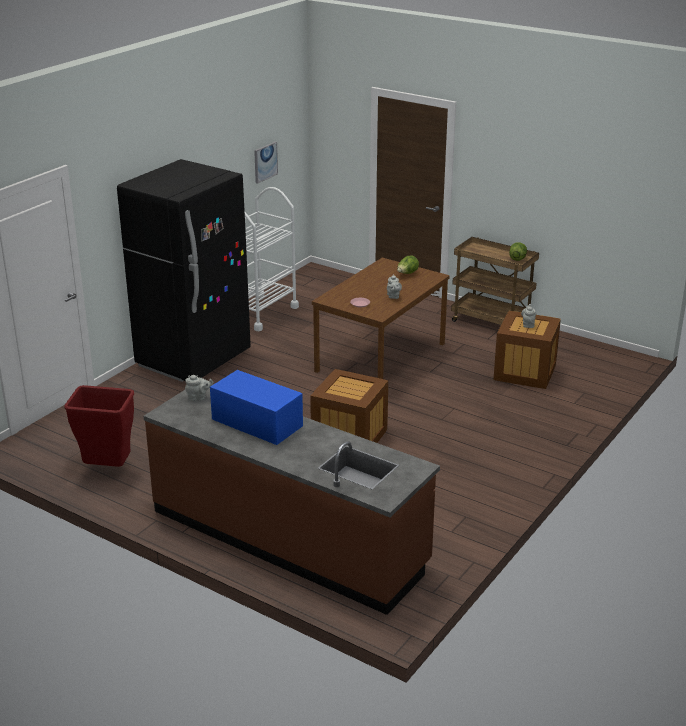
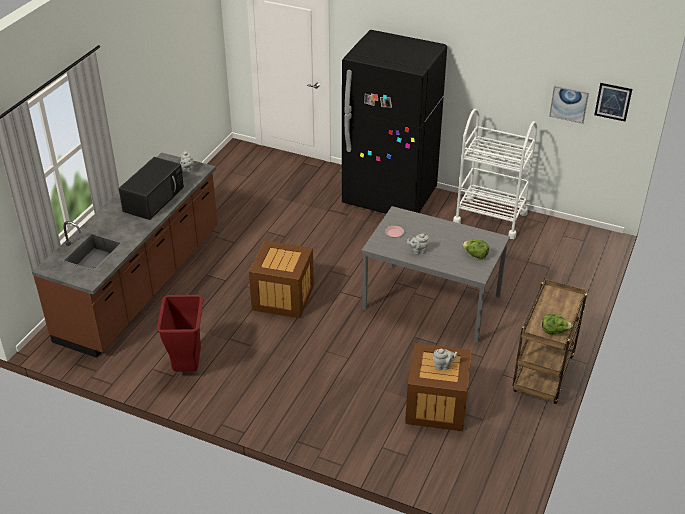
camera: 80 degrees right, 10 degrees up
red trash can [64,385,134,467] -> red trash can moved to [157,295,203,371]
blue microwave [210,370,303,445] -> black microwave [119,157,184,220]
brown dining table [312,258,450,379] -> grey dining table [361,206,510,343]
none -> picture [594,83,632,122]

